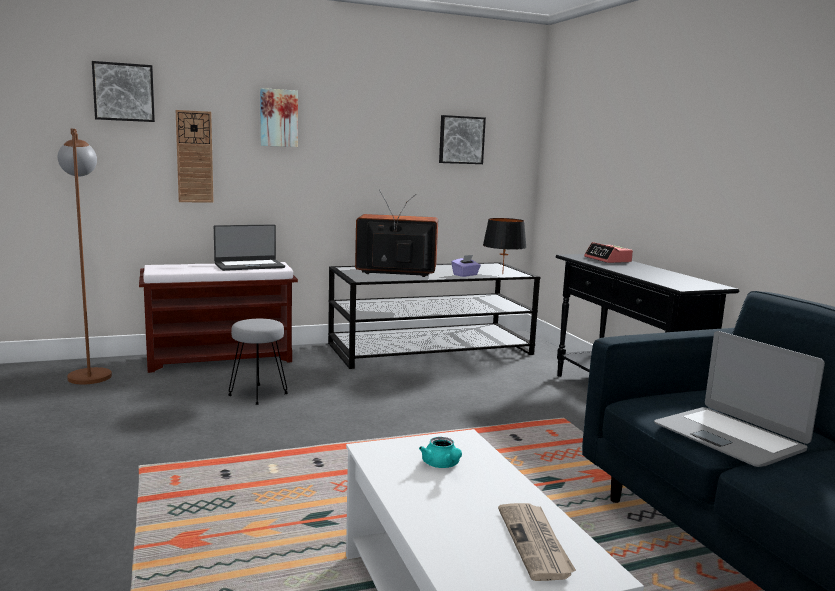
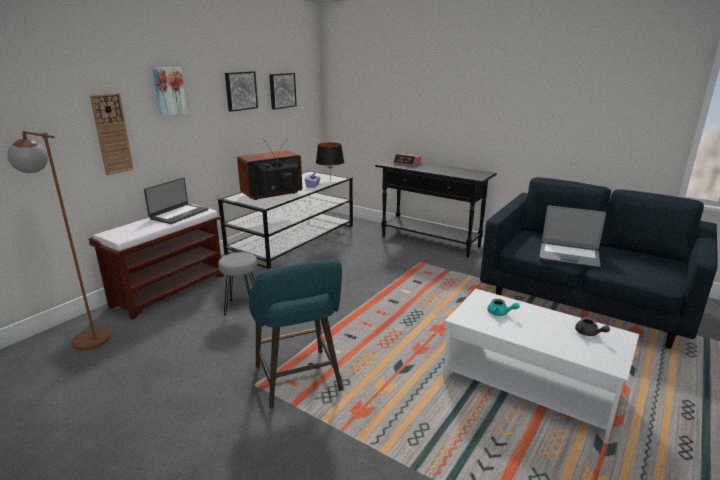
camera: 35 degrees left, 10 degrees up
picture [92,61,155,122] -> picture moved to [225,71,258,112]
newspaper [498,503,576,581] -> grey teapot [575,317,610,336]
none -> turquoise stool [249,260,343,409]

